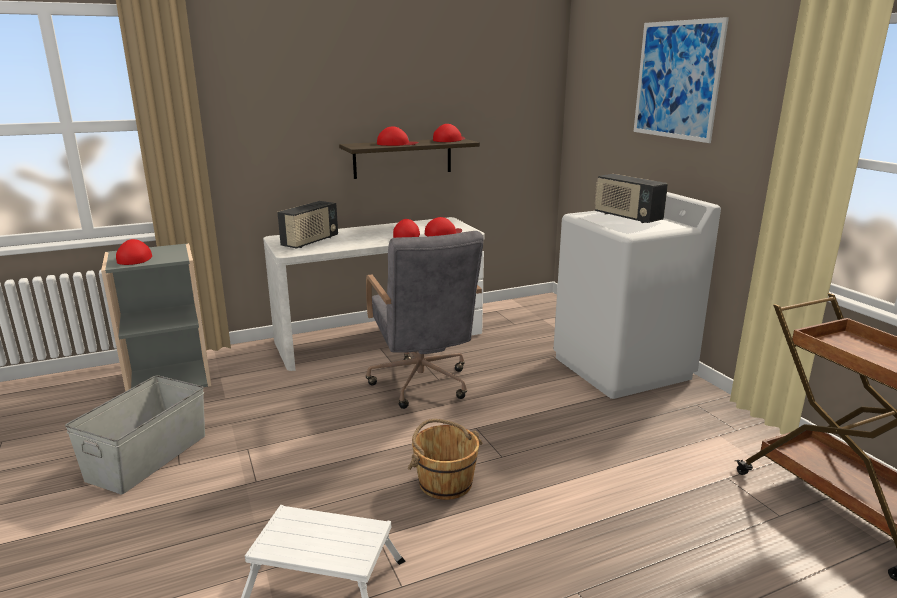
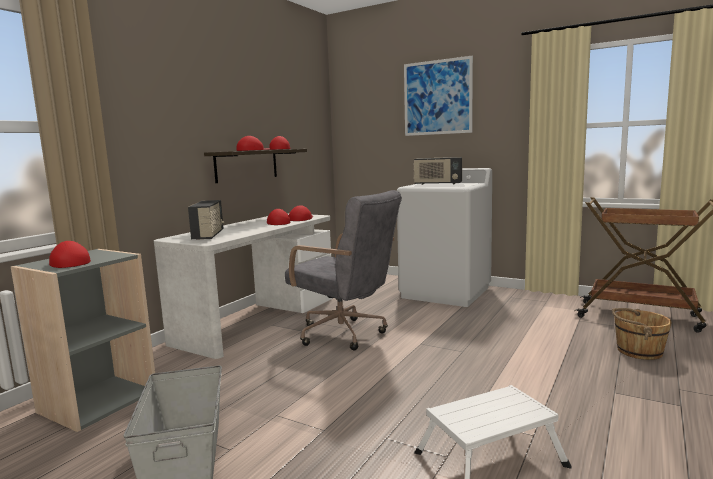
camera: 35 degrees left, 10 degrees down
brown bucket [408,419,482,500] -> brown bucket moved to [612,308,672,360]

